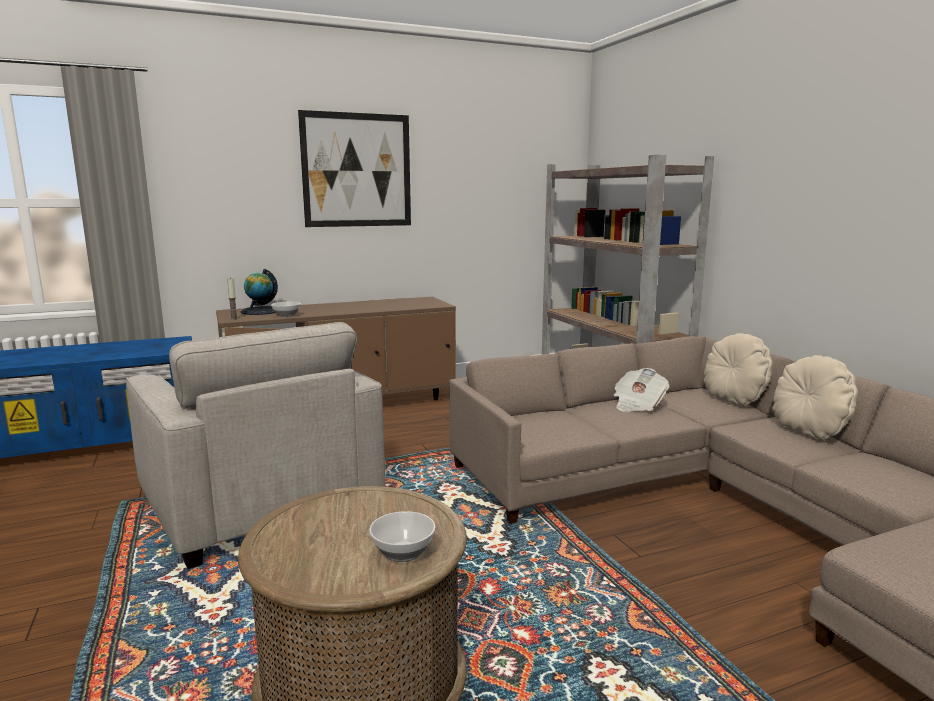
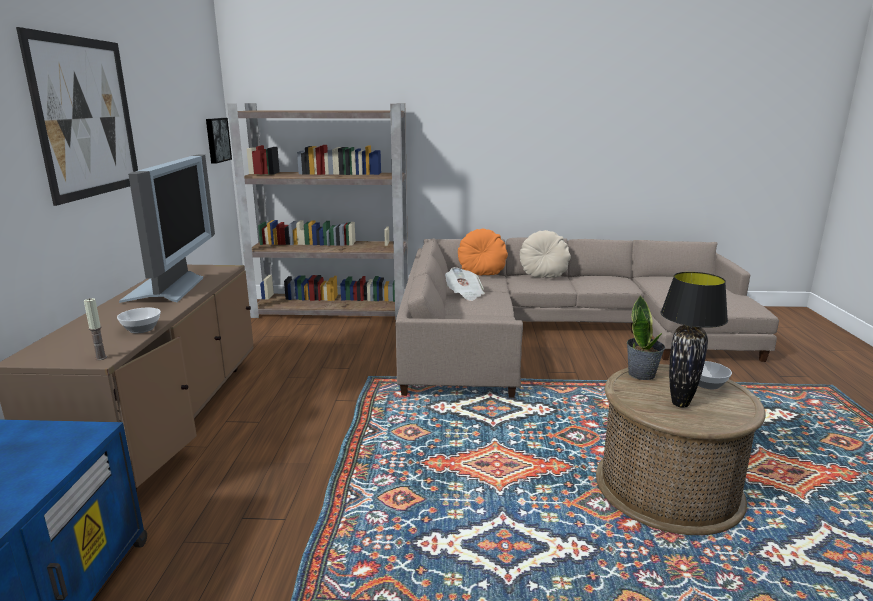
camera: 65 degrees left, 5 degrees up
grey armchair [126,322,385,569] -> none
globe [240,269,278,315] -> none
beige pillow [703,333,773,406] -> orange pillow [458,229,508,276]
none -> television [119,154,215,303]
none -> picture [206,118,232,164]
none -> potted plant [627,295,665,380]
none -> black table lamp [661,272,728,408]

